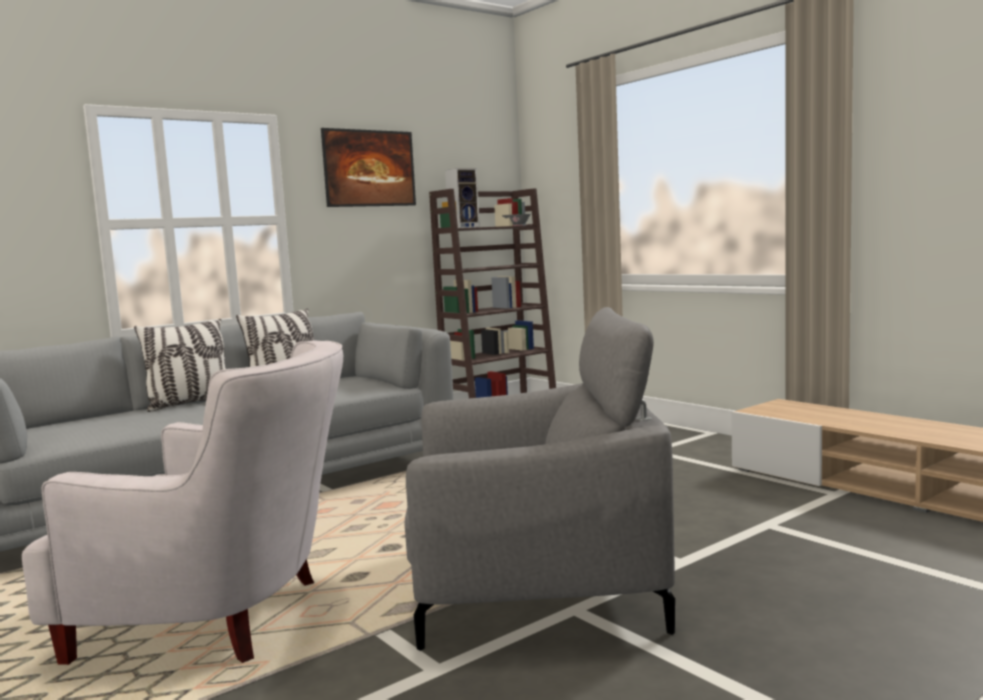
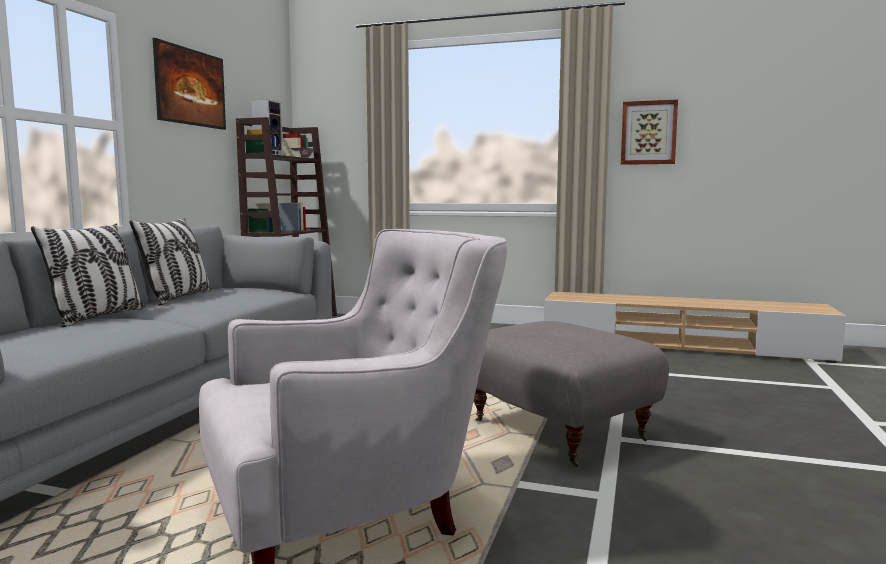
camera: 35 degrees left, 0 degrees up
grey armchair [404,307,675,651] -> grey ottoman [474,321,669,467]
none -> picture [621,100,678,165]

